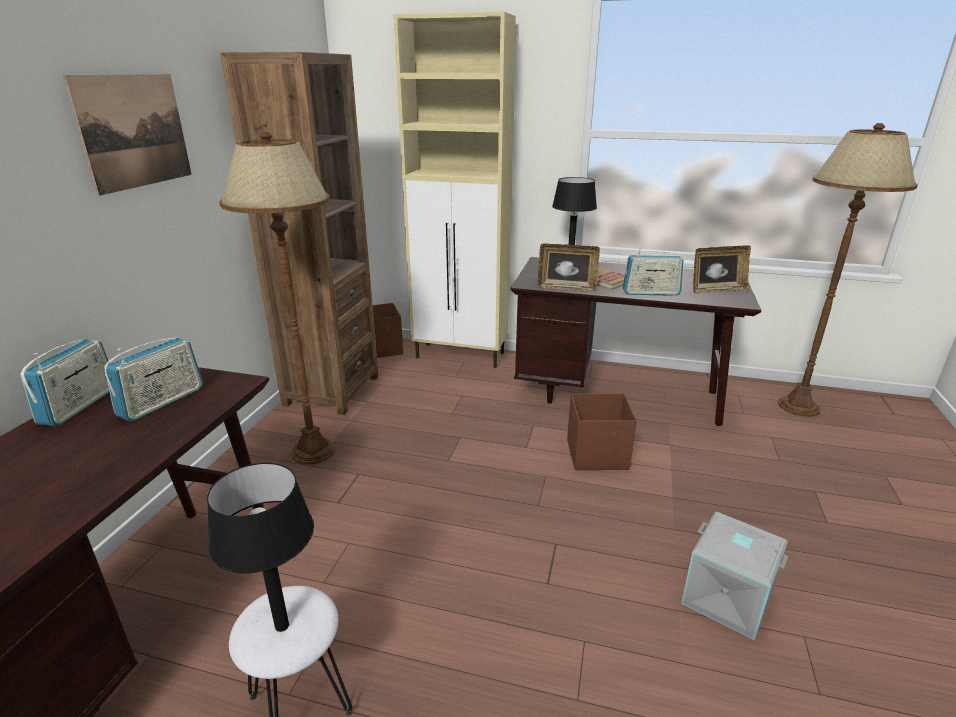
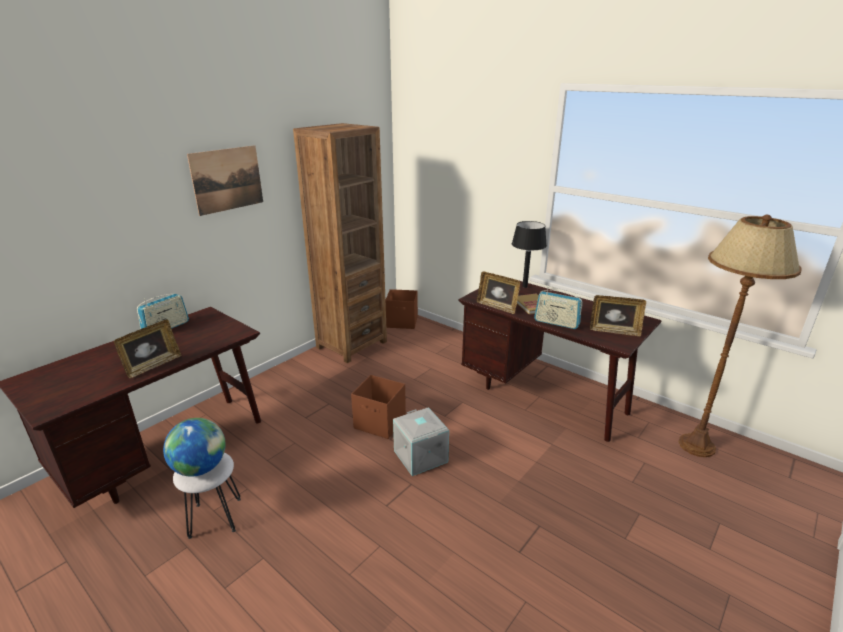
camera: 25 degrees right, 0 degrees up
radio [104,337,203,422] -> none
black table lamp [207,463,314,632] -> globe [163,418,226,477]
brown floor lamp [219,132,335,464] -> none
beige cabinet [393,12,516,368] -> none
brown storage box [567,393,637,470] -> brown storage box moved to [351,375,406,439]
grey storage box [681,512,788,640] -> grey storage box moved to [393,407,449,476]
none -> picture frame [114,320,182,378]

